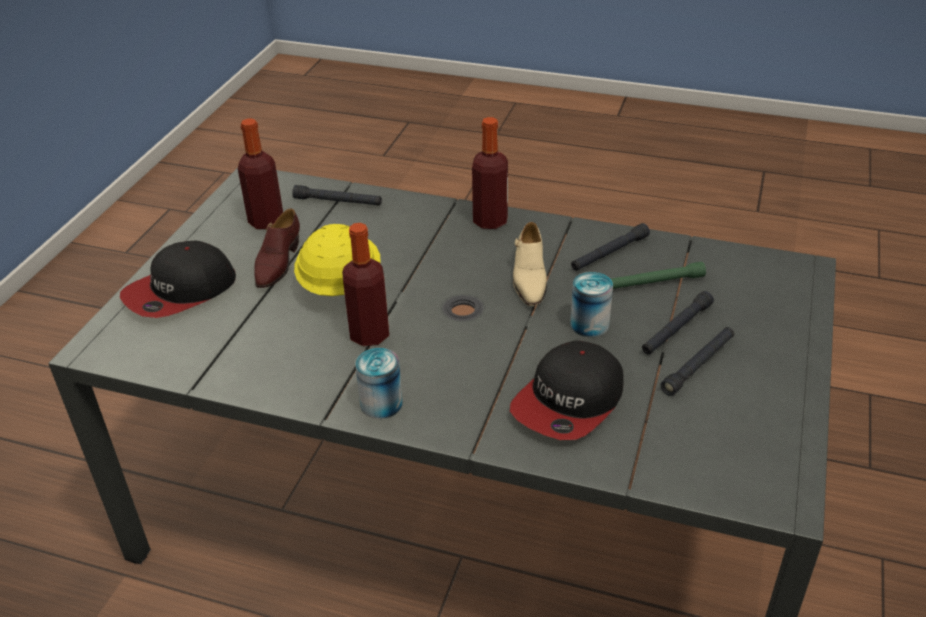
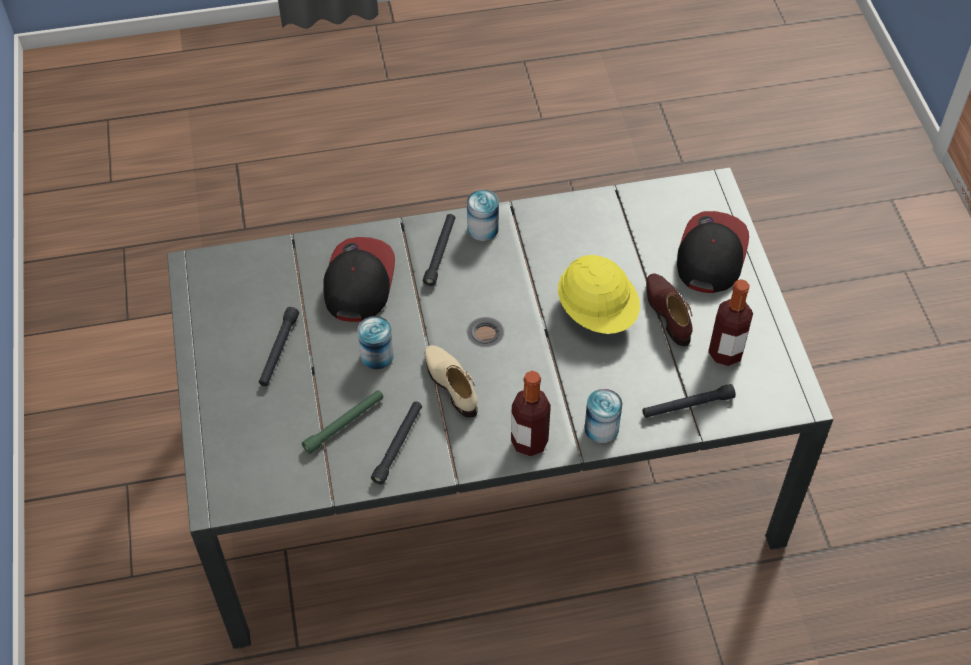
camera: 150 degrees right, 15 degrees up
bottle [342,223,389,347] -> none
black flashlight [642,291,714,354] -> black flashlight moved to [423,214,455,286]
none -> can [584,389,622,443]

